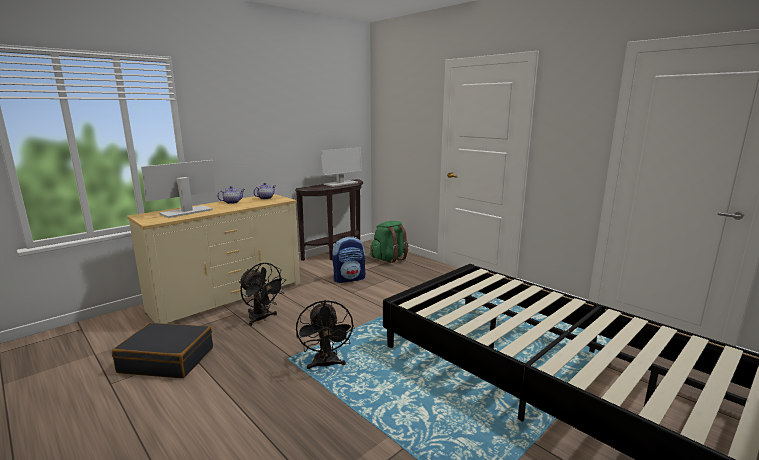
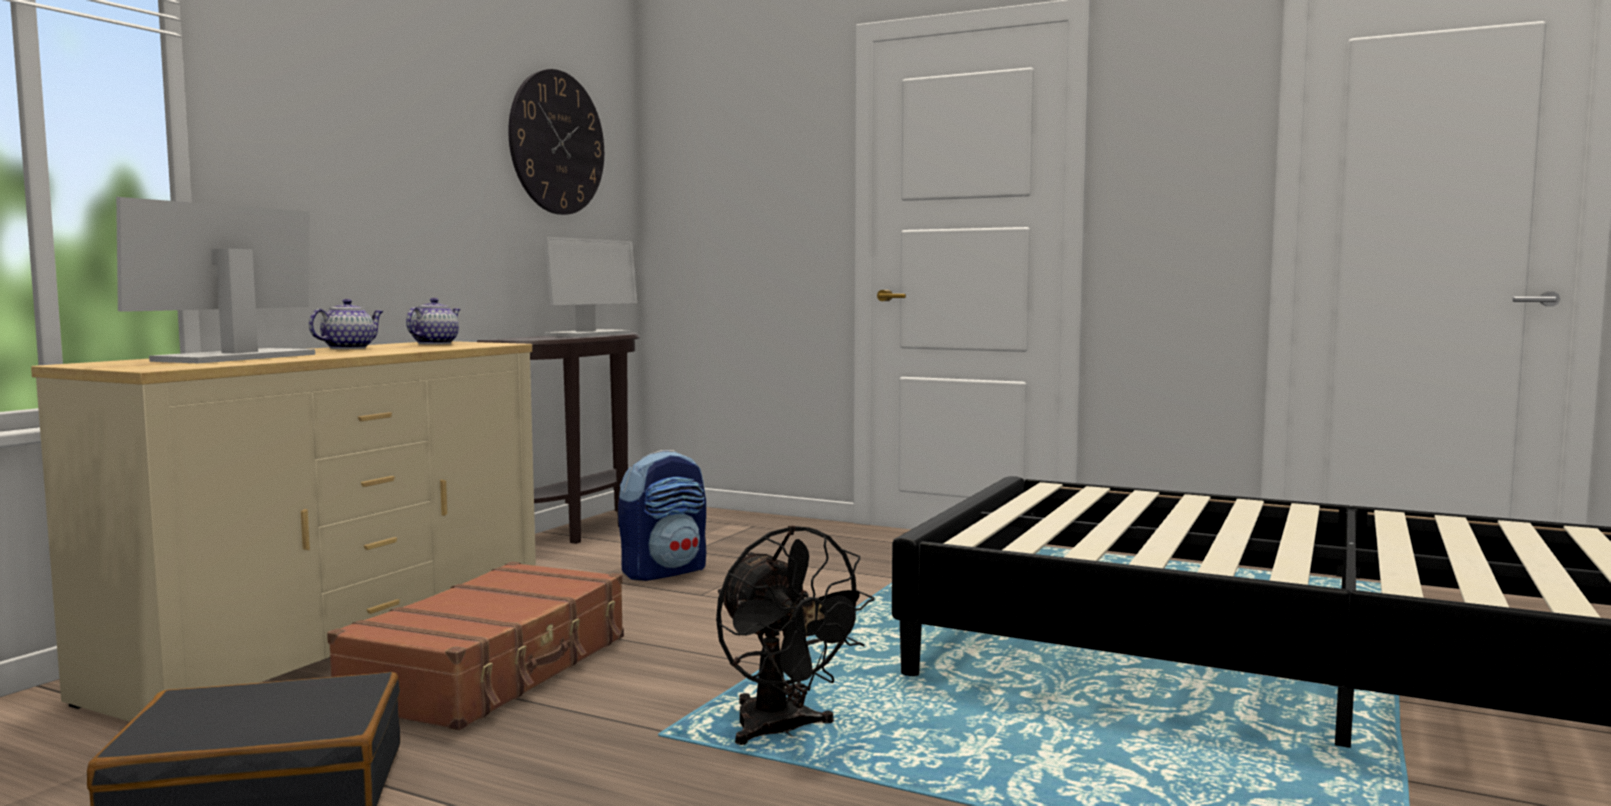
camera: 20 degrees left, 10 degrees down
black fan [239,263,286,326] -> brown suitcase [327,562,624,730]
green backpack [370,221,408,263] -> none
none -> wall clock [508,69,604,215]

